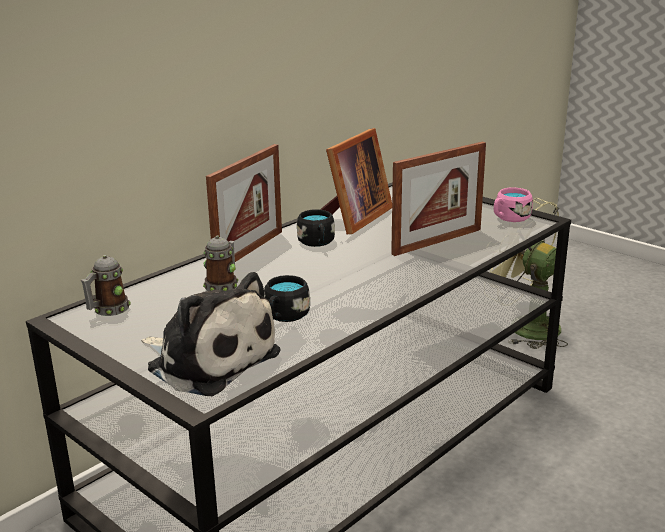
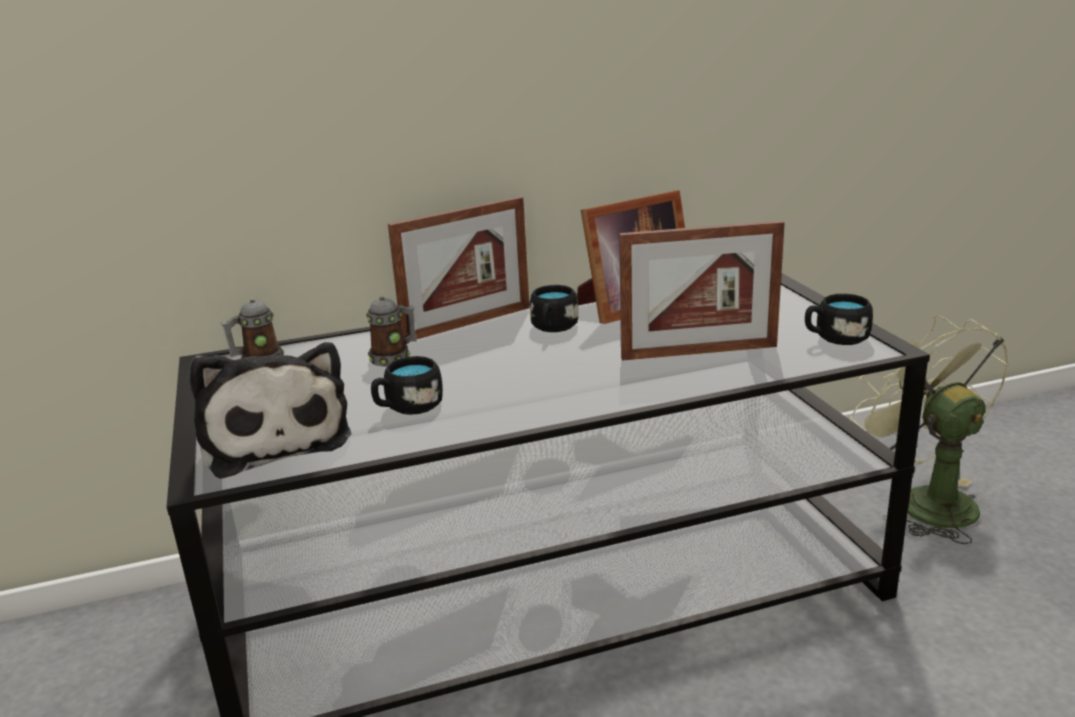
camera: 30 degrees right, 0 degrees up
pink mug [494,187,533,222] -> black mug [805,294,873,345]

